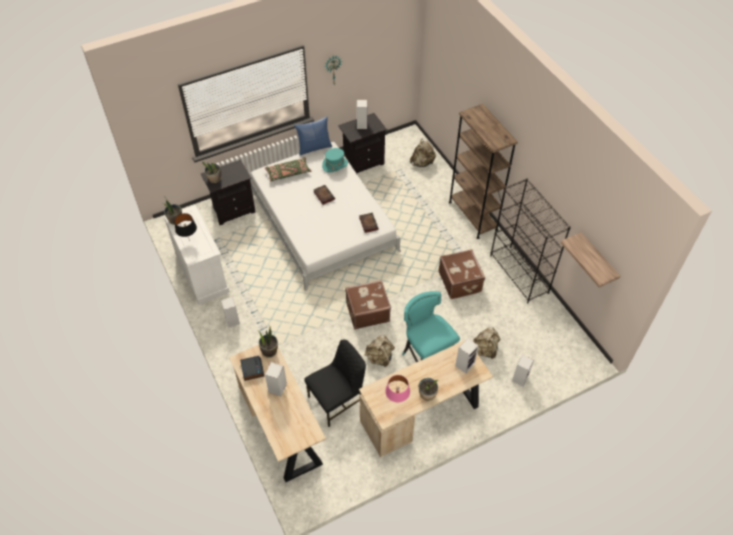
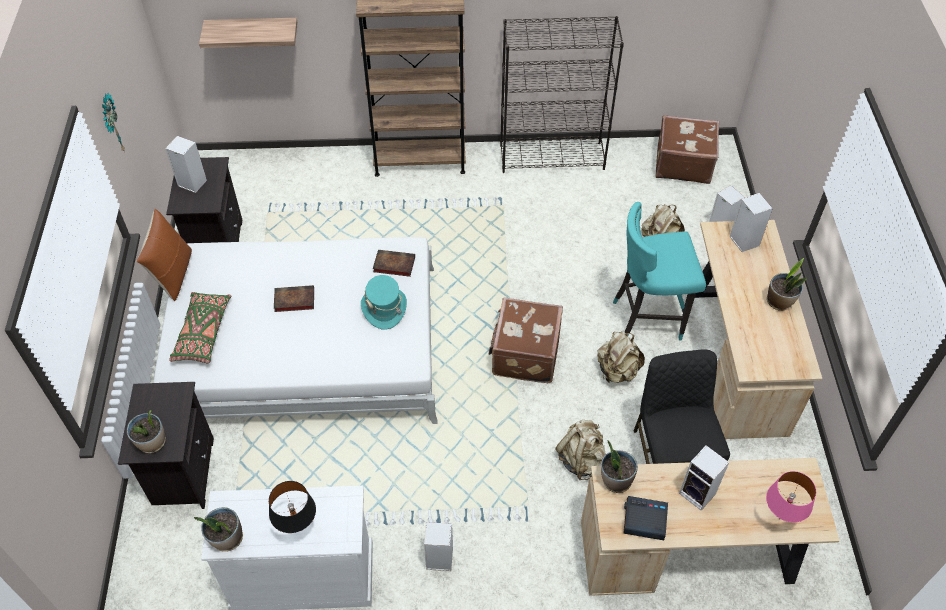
camera: 65 degrees left, 0 degrees up
blue pillow [294,117,332,155] -> brown pillow [137,209,192,301]
turquoise hat [322,148,348,173] -> turquoise hat moved to [361,275,407,330]
pink table lamp [385,375,410,402] -> pink table lamp moved to [766,471,816,523]
beige backpack [410,139,436,167] -> beige backpack moved to [555,420,606,480]
brown suitcase [438,249,485,299] -> brown suitcase moved to [655,115,719,184]
shelf [560,232,620,288] -> shelf moved to [199,18,297,48]

